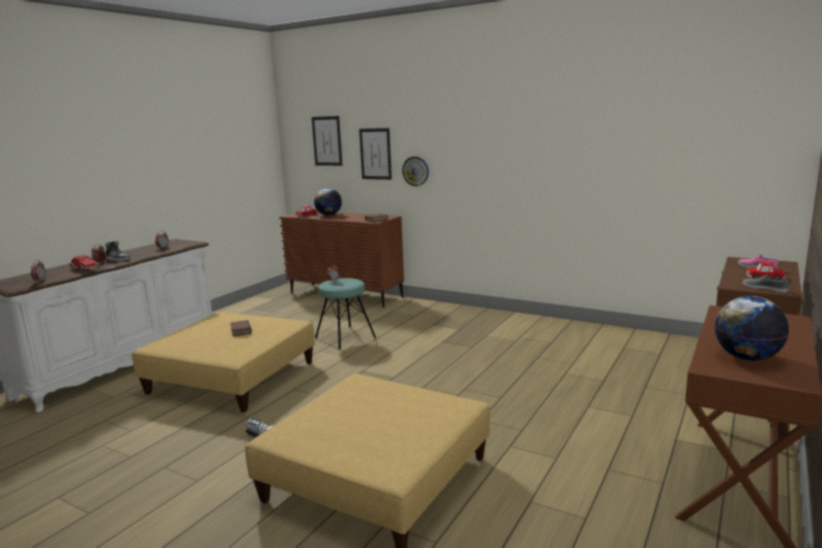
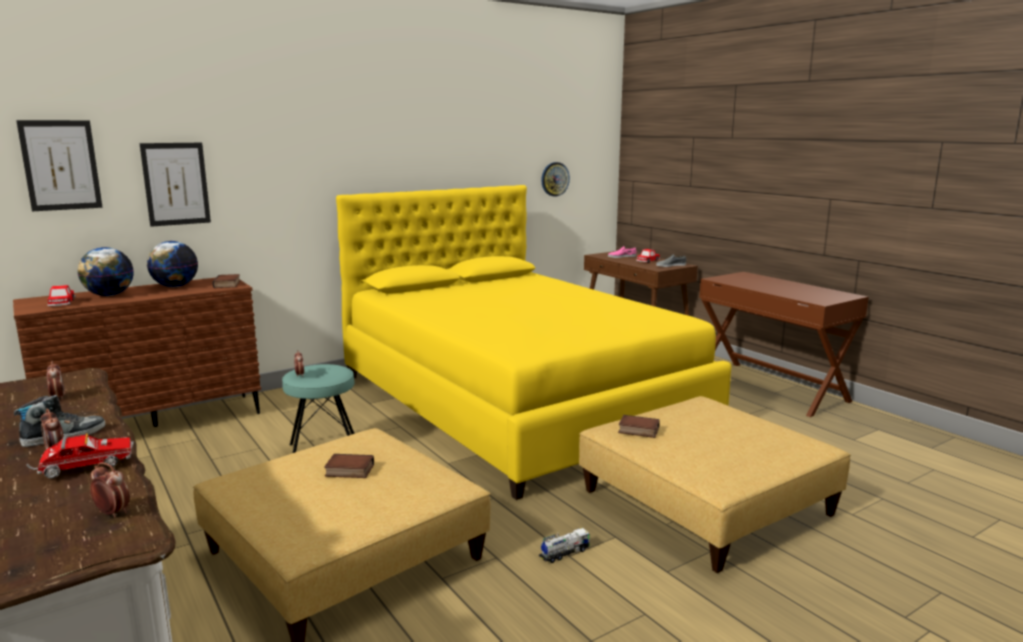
camera: 65 degrees left, 0 degrees up
wall clock [402,156,429,186] -> wall clock moved to [541,162,570,196]
globe [715,296,789,361] -> globe moved to [147,241,198,287]
none -> yellow bed [336,185,732,500]
none -> book [618,415,660,438]

